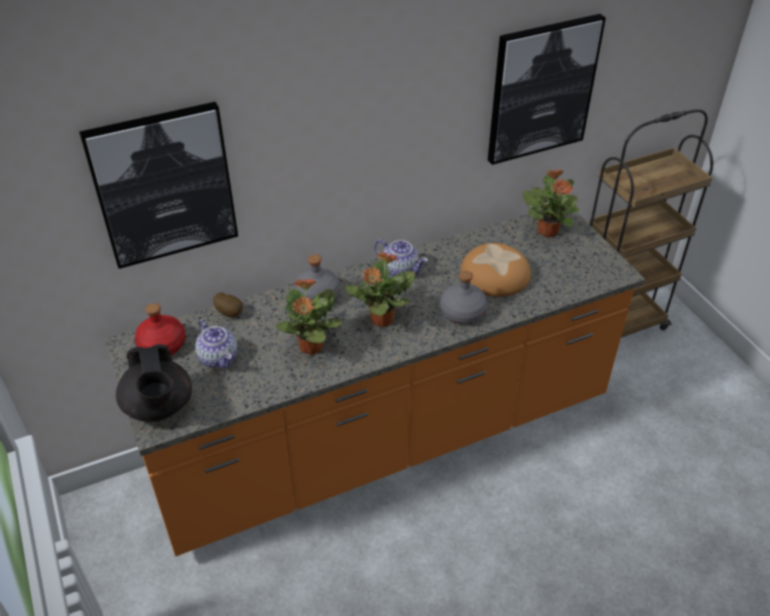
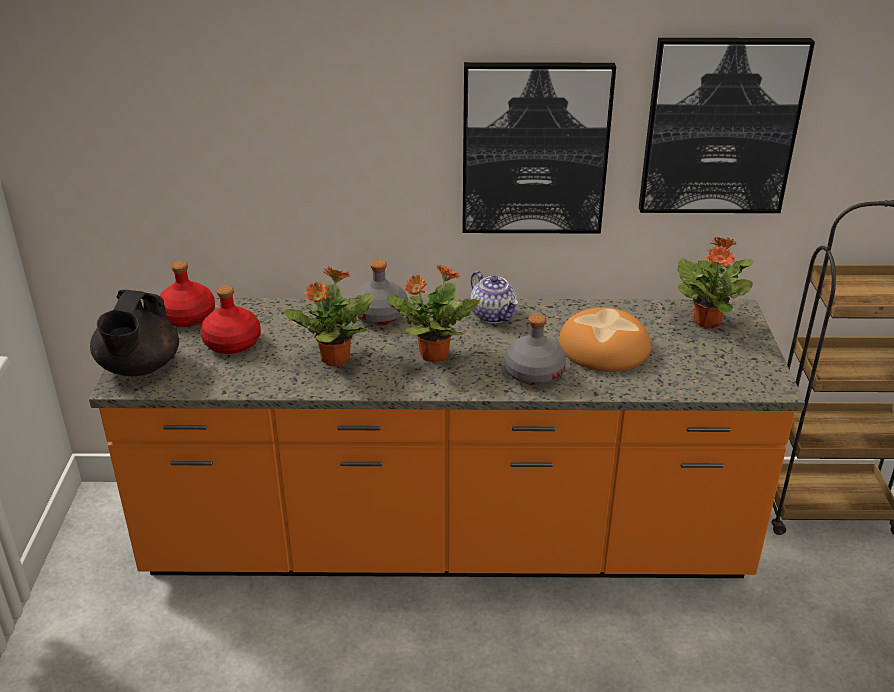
camera: 25 degrees right, 10 degrees down
picture [79,102,238,269] -> picture moved to [463,62,616,234]
teapot [195,319,238,369] -> red bottle [201,285,261,354]
potato [213,292,243,318] -> none

